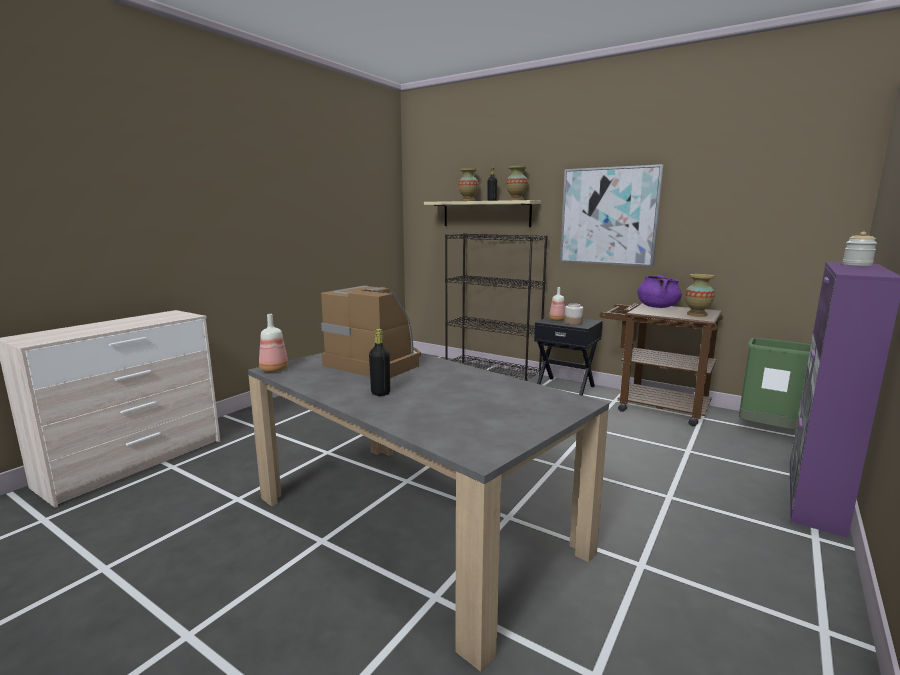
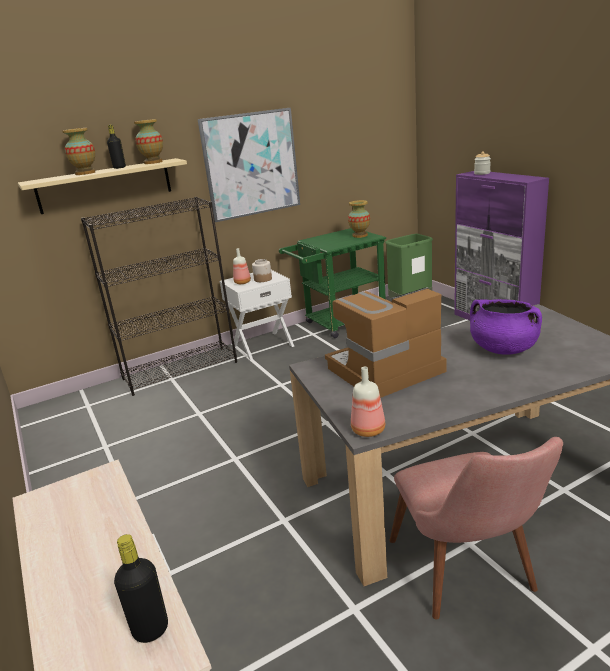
camera: 60 degrees left, 10 degrees up
black bottle [369,329,390,396] -> black bottle moved to [114,534,168,643]
black nightstand [534,317,603,396] -> white nightstand [219,270,294,360]
brown cart [599,303,723,426] -> green cart [279,228,386,338]
purple cooking pot [637,275,682,308] -> purple cooking pot moved to [470,299,542,355]
none -> pink chair [390,437,563,620]

